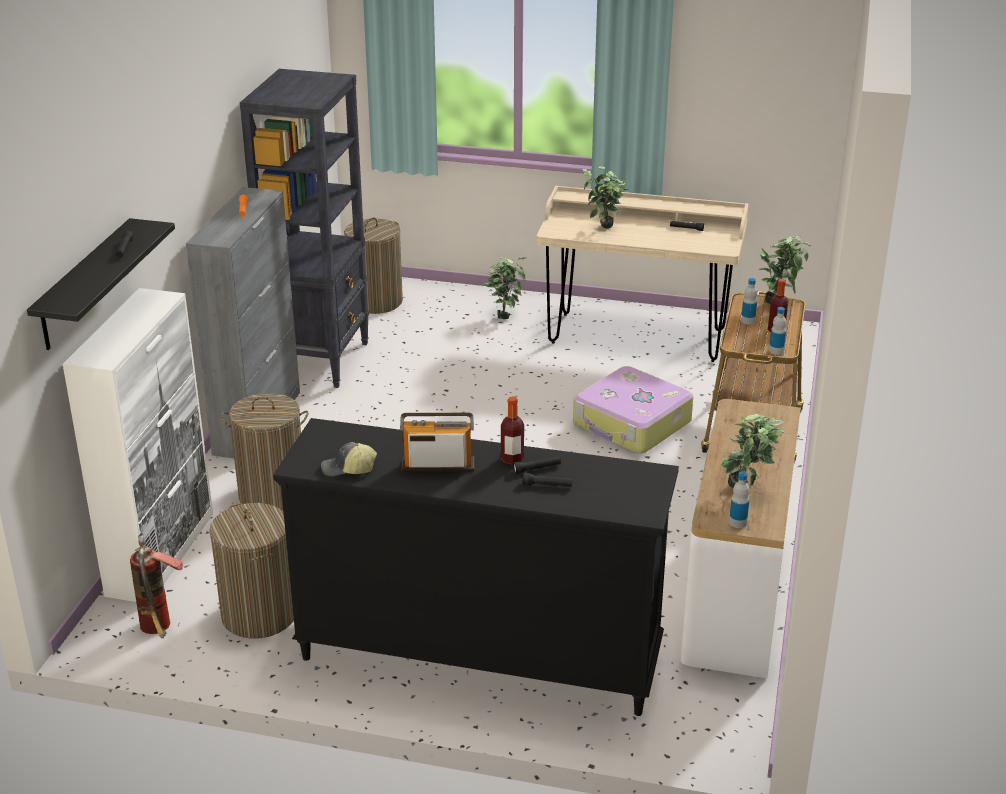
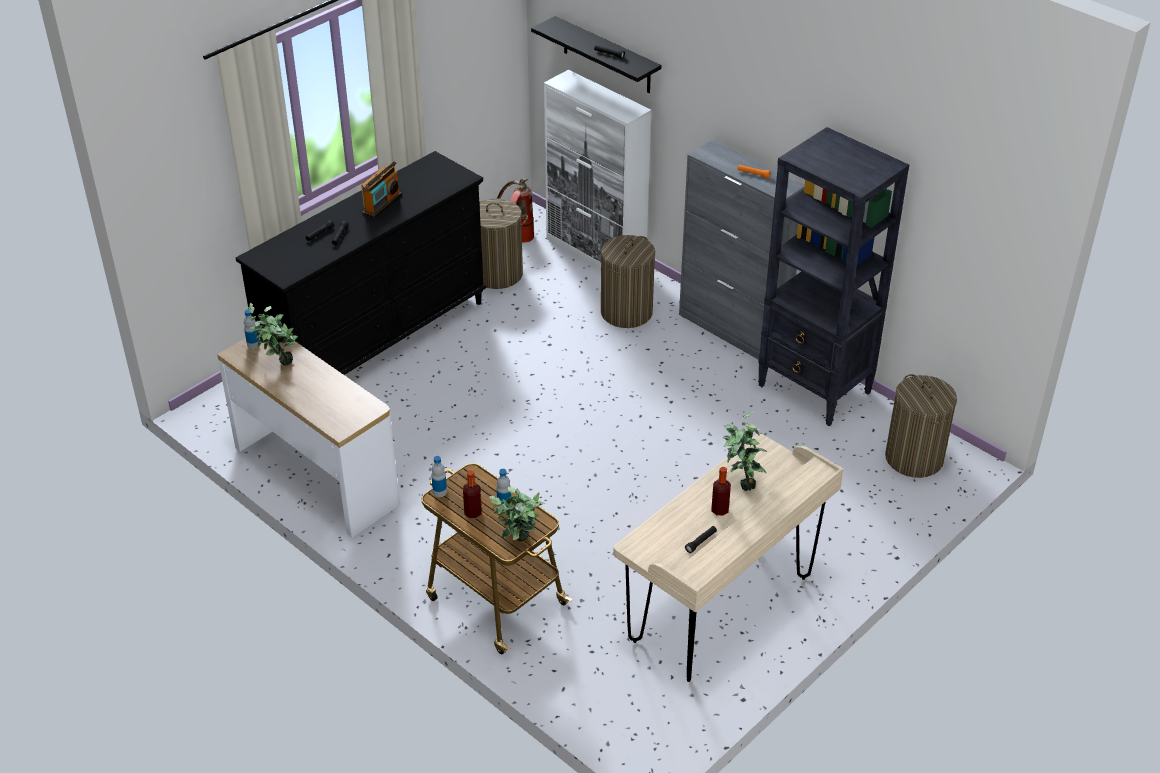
camera: 120 degrees right, 10 degrees up
cap [321,442,377,476] -> none
potted plant [483,257,527,319] -> none
bottle [501,396,524,465] -> bottle moved to [711,467,731,516]
suitcase [573,366,693,454] -> none

